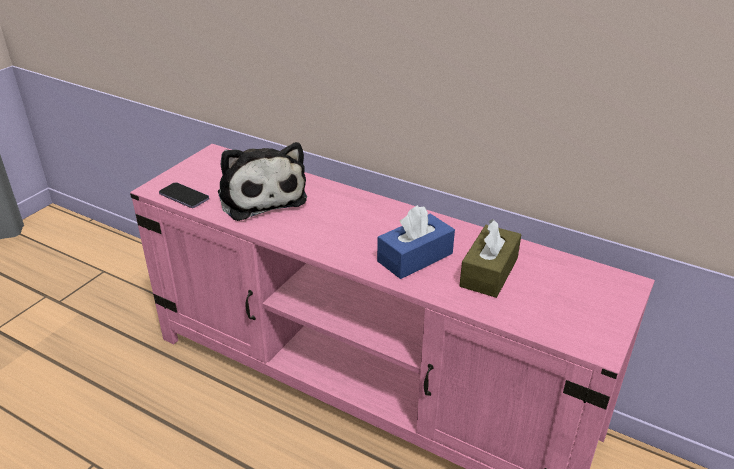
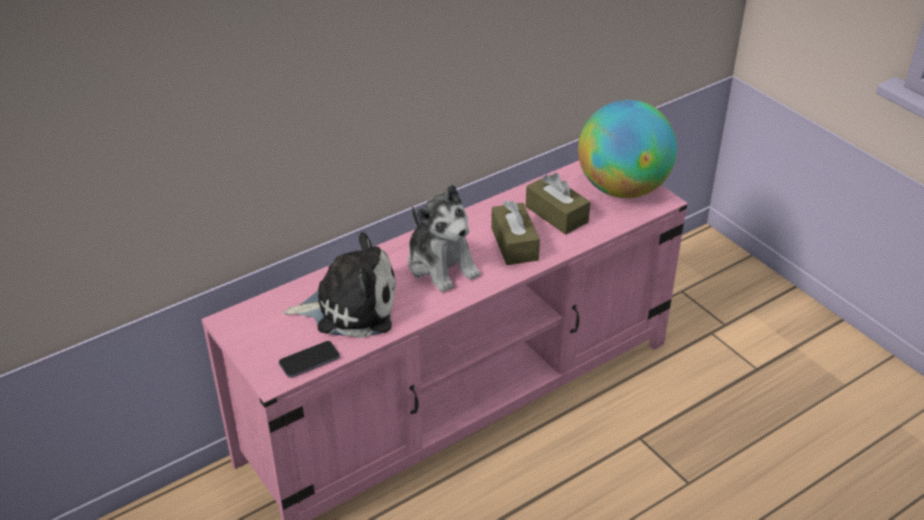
camera: 65 degrees left, 5 degrees up
blue tissue box [377,205,455,279] -> brown tissue box [491,200,540,265]
none -> plush toy [408,184,480,292]
none -> globe [578,100,677,198]

